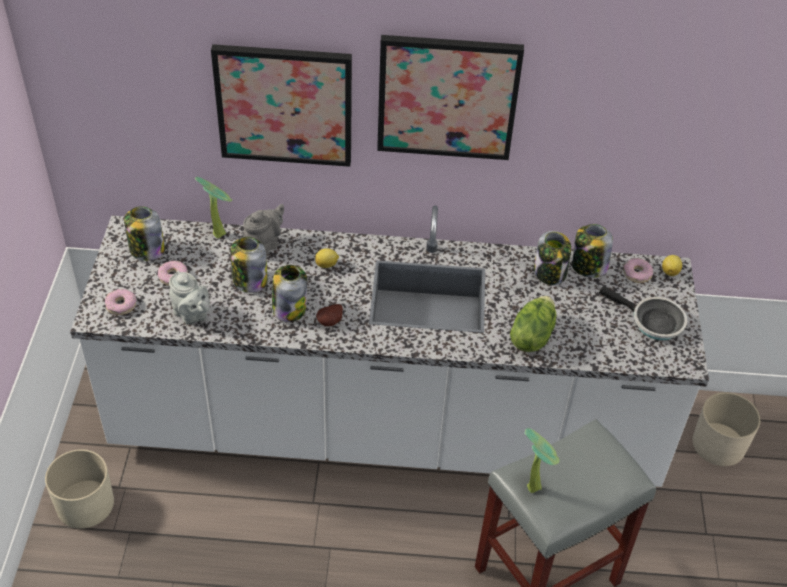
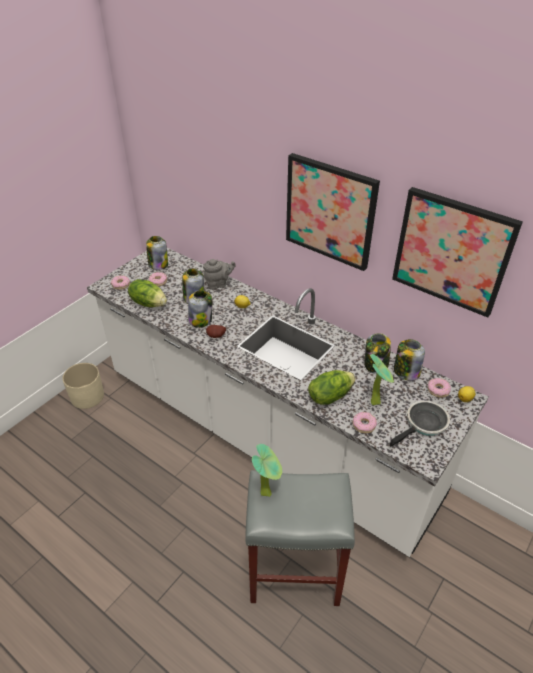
camera: 35 degrees right, 5 degrees down
grey teapot [169,271,210,325] -> lettuce [128,279,167,307]
potted plant [195,177,232,238] -> potted plant moved to [370,354,394,405]
picture [211,44,352,167] -> picture moved to [392,187,523,318]
frying pan [599,286,687,340] -> frying pan turned 105 degrees counterclockwise [390,401,450,447]
beige planter [693,392,760,466] -> none
none -> donut [353,412,377,433]

